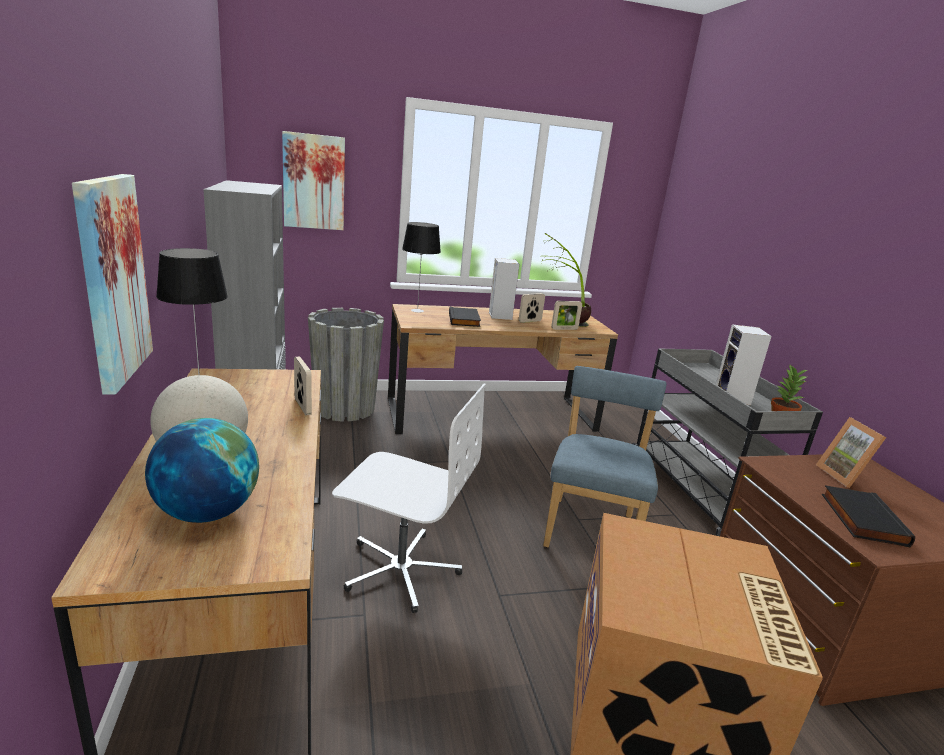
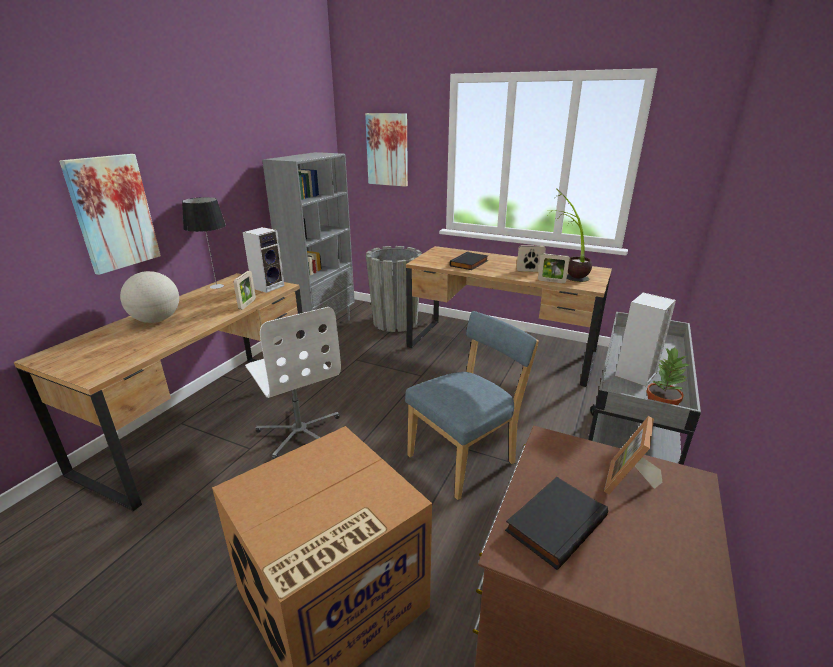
camera: 40 degrees right, 5 degrees up
globe [145,418,259,523] -> none
table lamp [402,222,441,312] -> none
speaker [489,258,519,320] -> speaker moved to [243,227,284,293]

